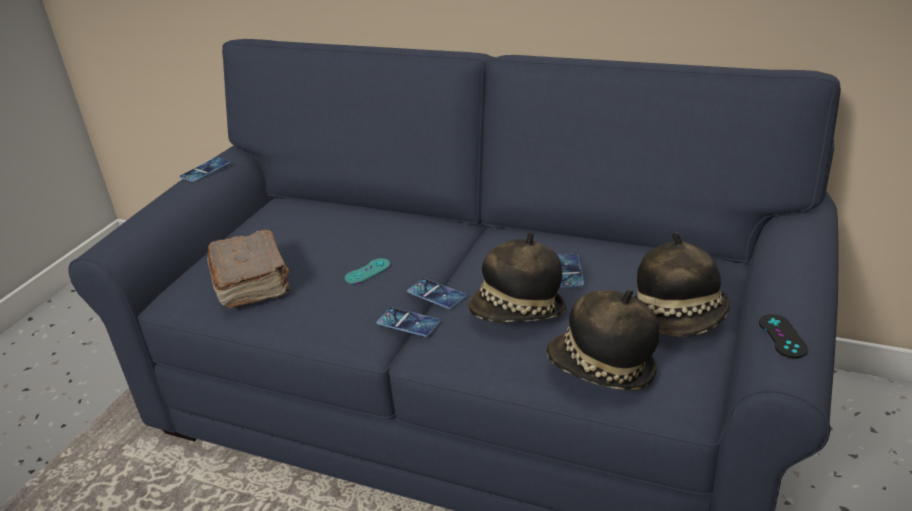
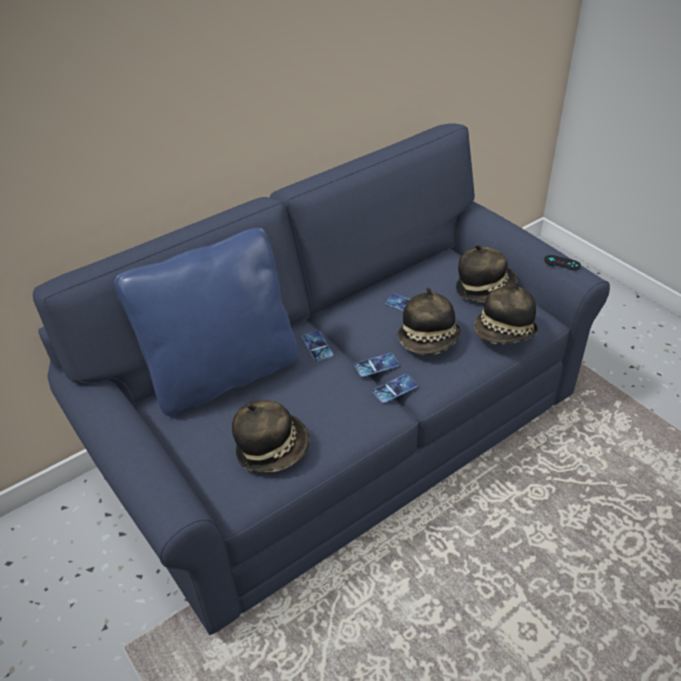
camera: 60 degrees left, 10 degrees up
phone [180,157,231,182] -> phone moved to [302,330,333,361]
brown book [207,229,290,308] -> hat [232,400,309,472]
turquoise game controller [345,258,391,284] -> none
none -> blue pillow [114,228,298,416]

